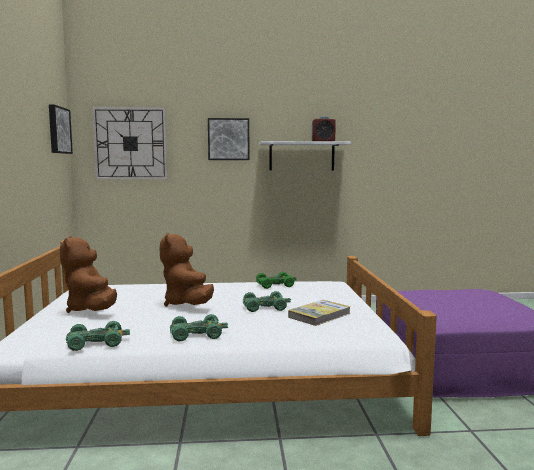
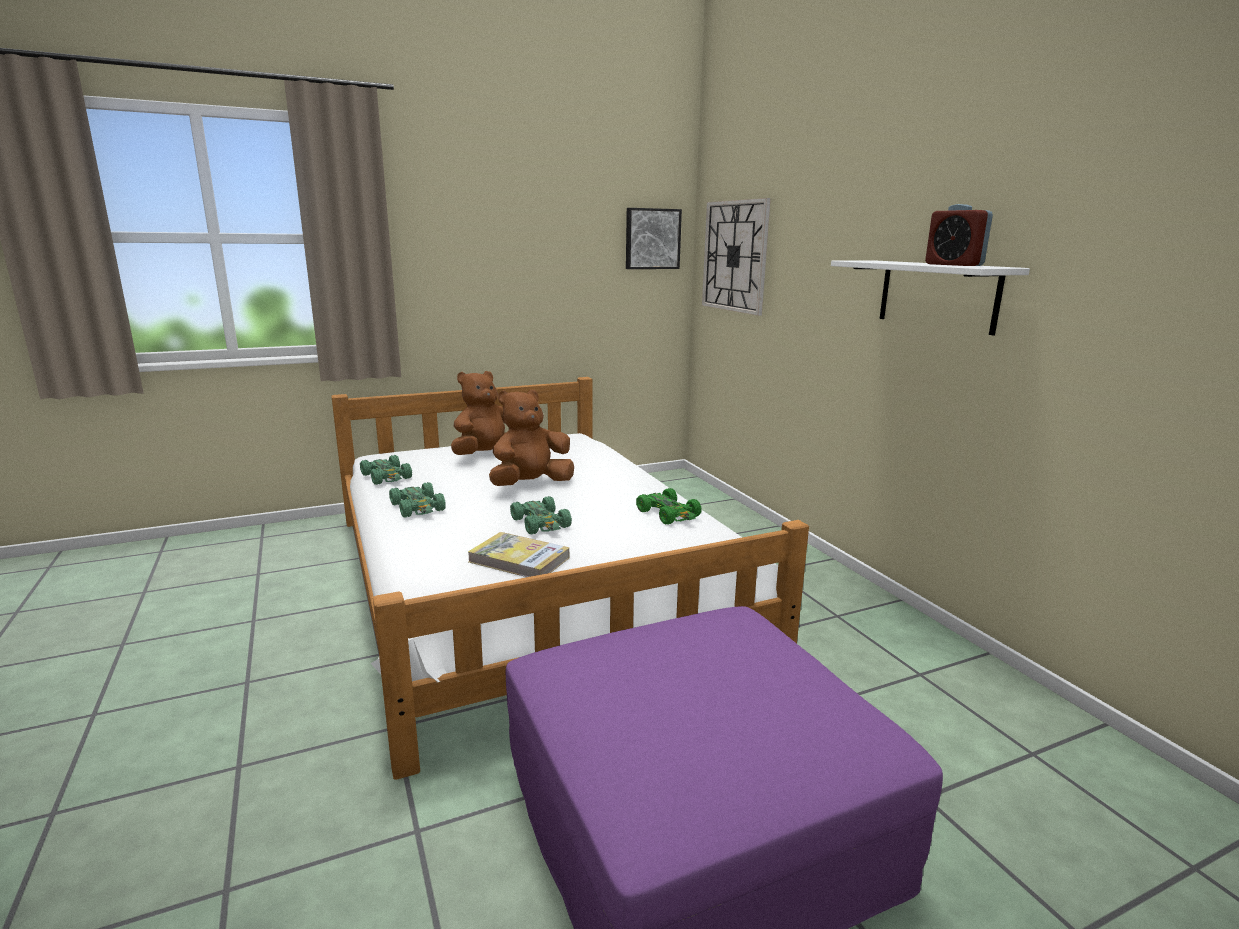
camera: 70 degrees right, 10 degrees up
picture [208,118,249,160] -> none

